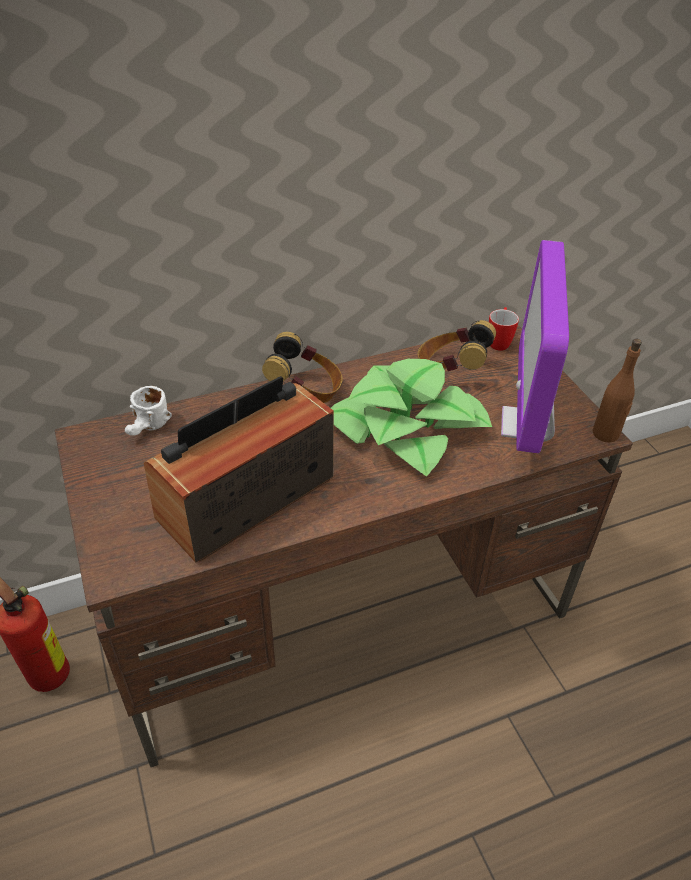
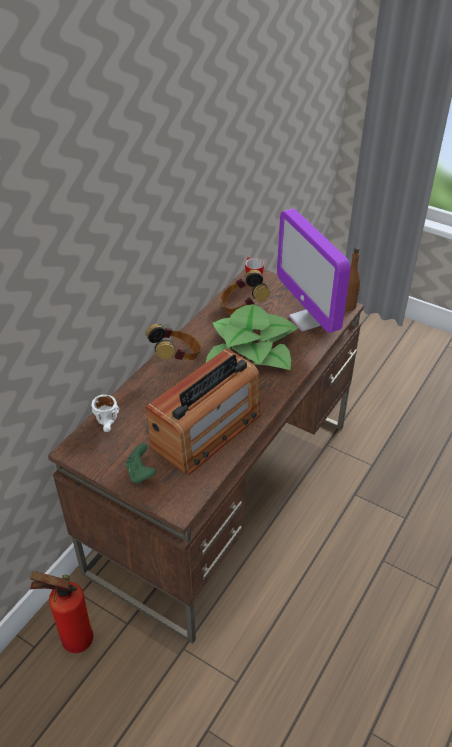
camera: 35 degrees left, 0 degrees up
radio [144,376,334,563] -> radio turned 150 degrees counterclockwise [146,348,261,475]
none -> green game controller [126,443,156,484]

